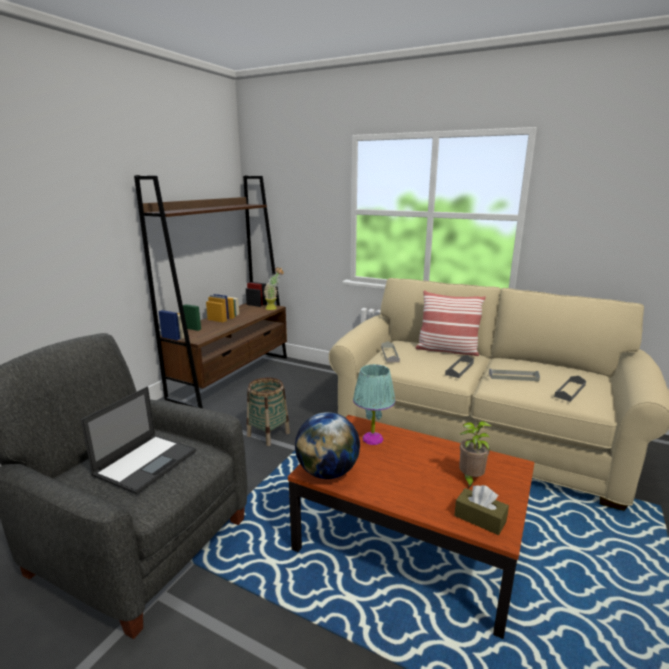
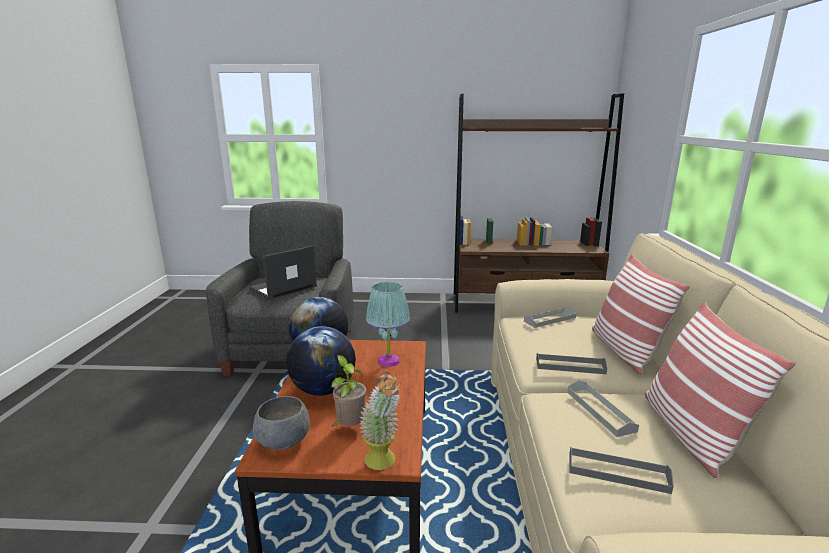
camera: 65 degrees right, 0 degrees up
laptop [80,386,196,494] -> laptop turned 135 degrees clockwise [249,246,317,300]
basket [247,378,290,446] -> none
potted plant [264,267,284,310] -> potted plant moved to [359,372,401,470]
brown tissue box [454,485,509,535] -> grey bowl [253,396,310,450]
none -> globe [286,326,355,396]
none -> pillow [645,302,796,478]

